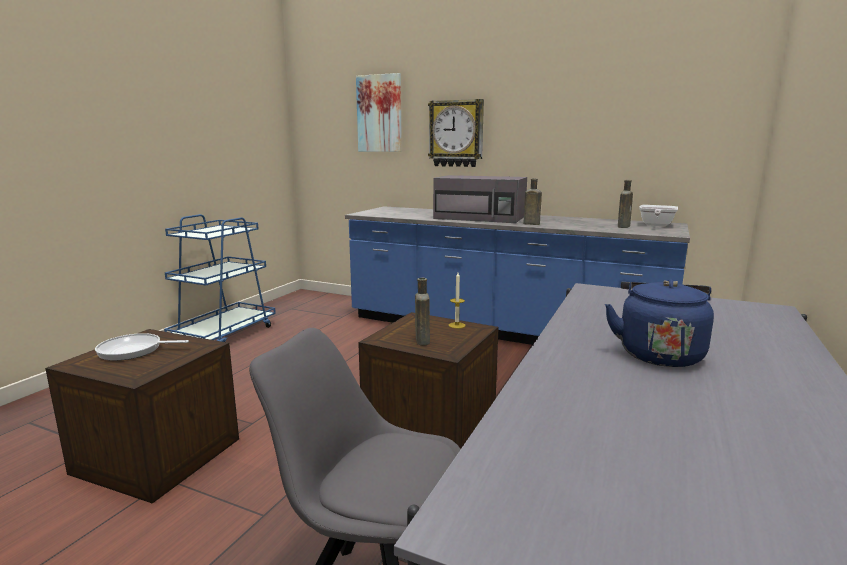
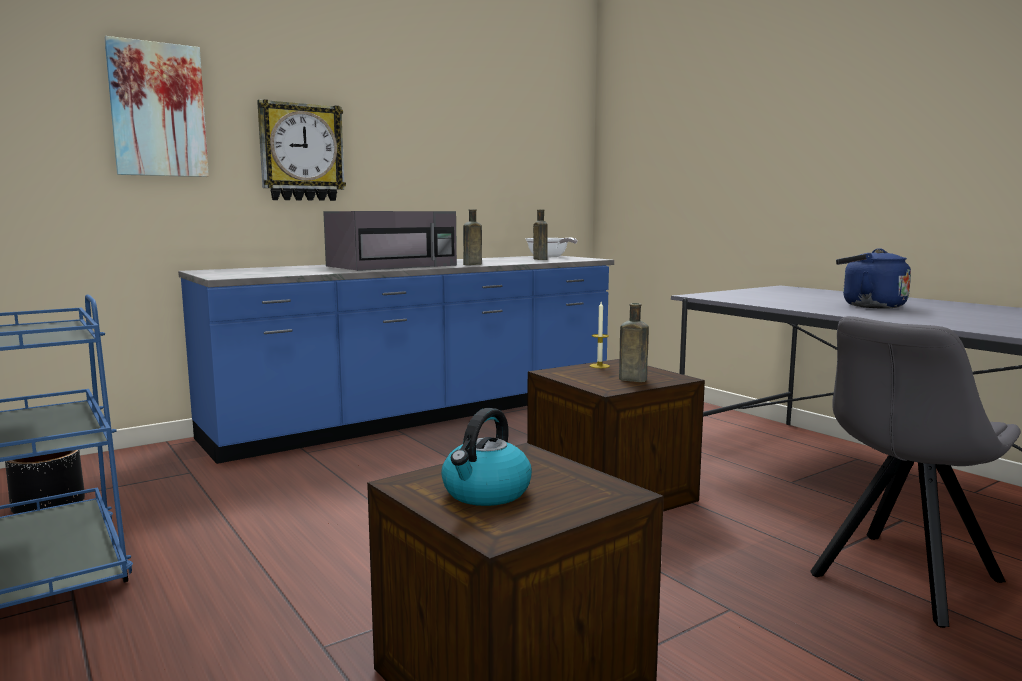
camera: 60 degrees left, 5 degrees down
frying pan [95,333,189,361] -> kettle [441,408,532,506]
none -> black planter [5,449,85,514]

